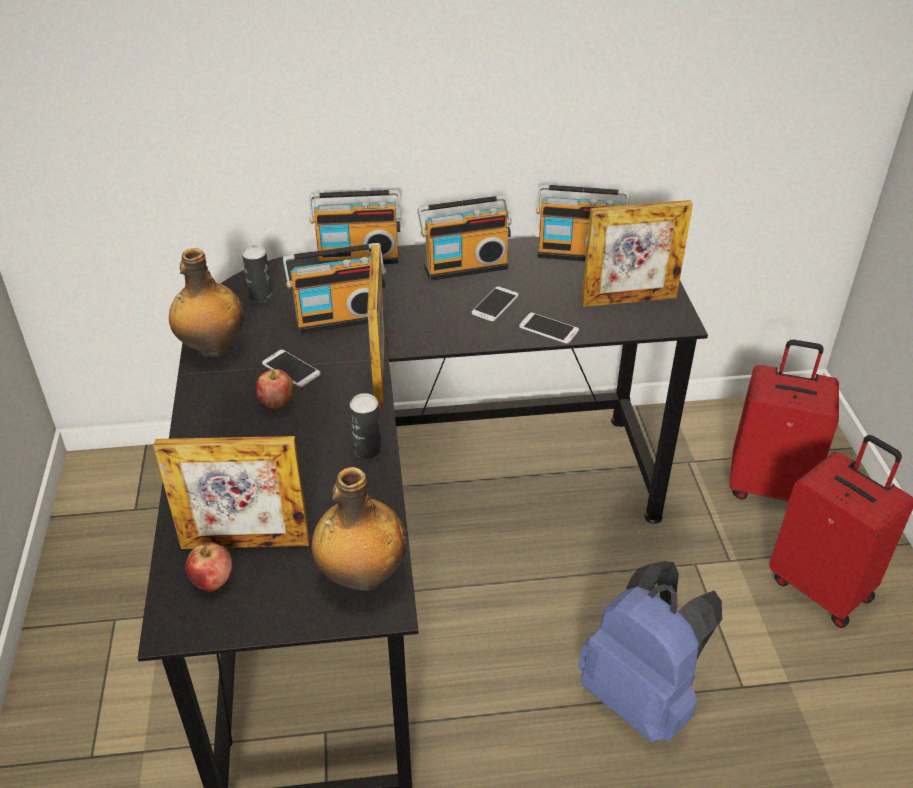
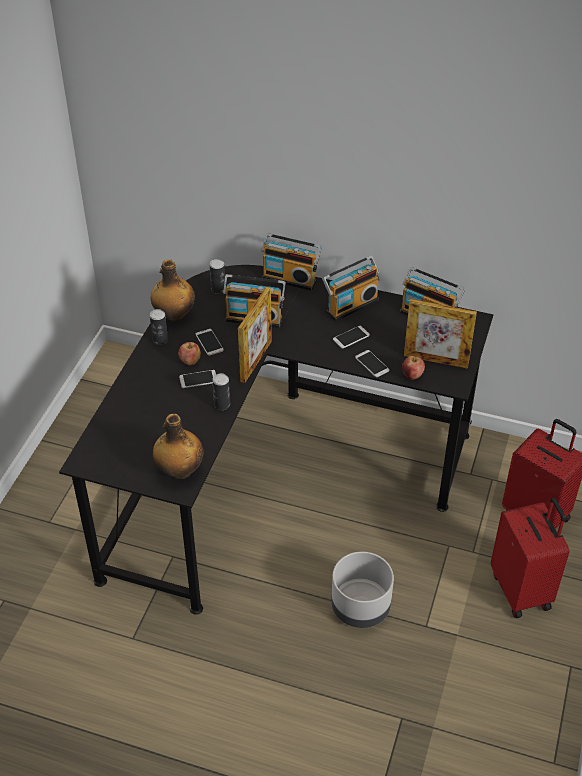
camera: 25 degrees right, 5 degrees up
picture frame [153,436,310,549] -> none
apple [185,542,232,592] -> apple moved to [402,356,425,380]
radio [417,195,512,281] -> radio turned 45 degrees counterclockwise [322,256,379,321]
blue backpack [578,561,722,743] -> grey planter [331,552,394,628]
none -> can [150,309,168,345]
none -> phone [179,370,216,388]

